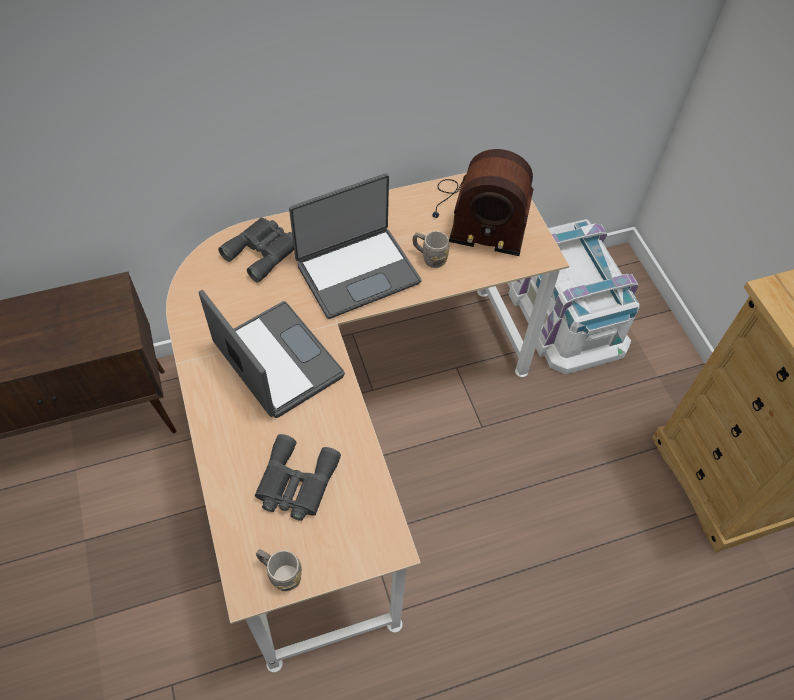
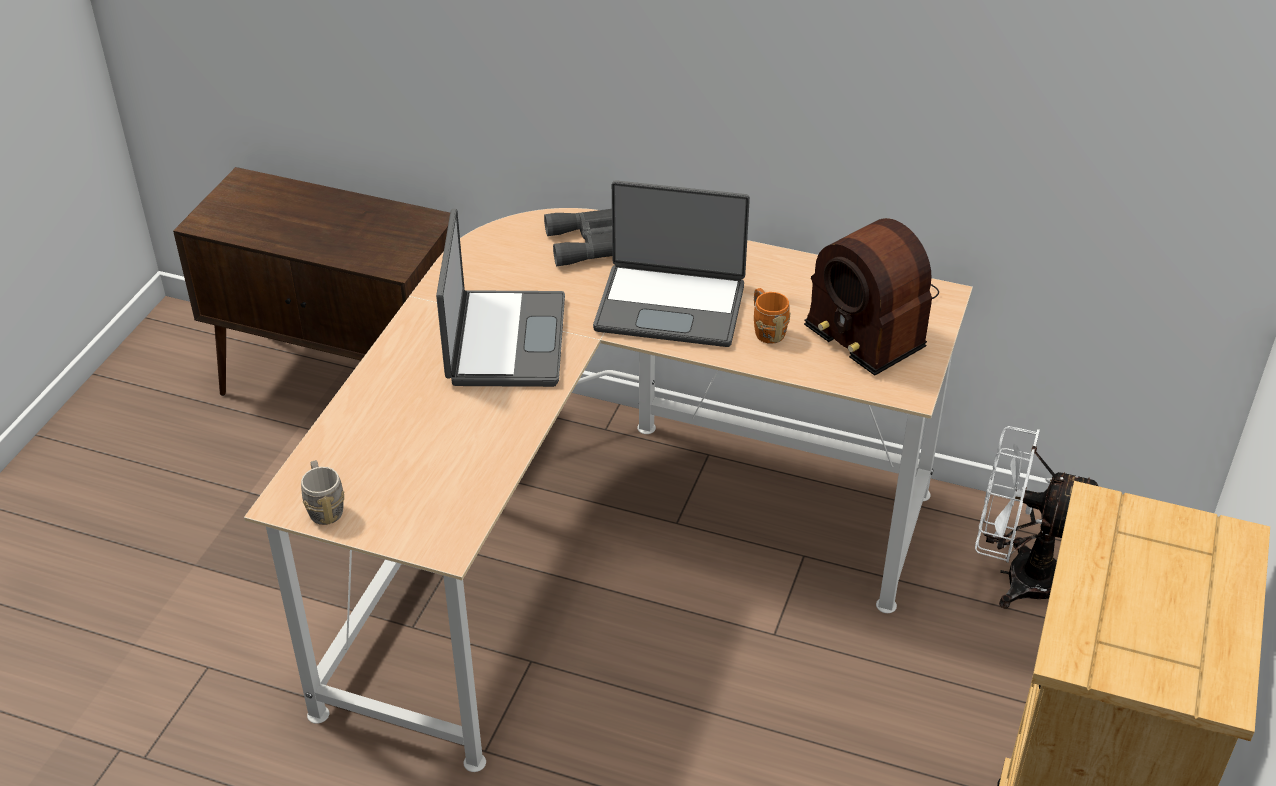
camera: 40 degrees right, 15 degrees down
grey binoculars [255,434,341,521] -> none
grey mug [413,231,450,268] -> orange mug [754,288,791,344]
white storage box [507,219,640,374] -> white fan [975,426,1098,609]

